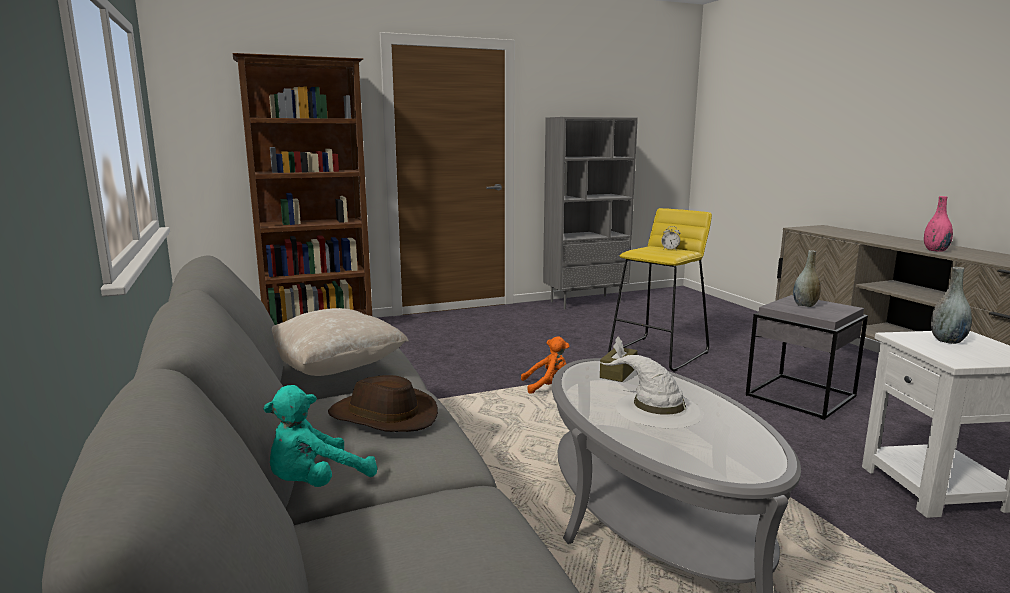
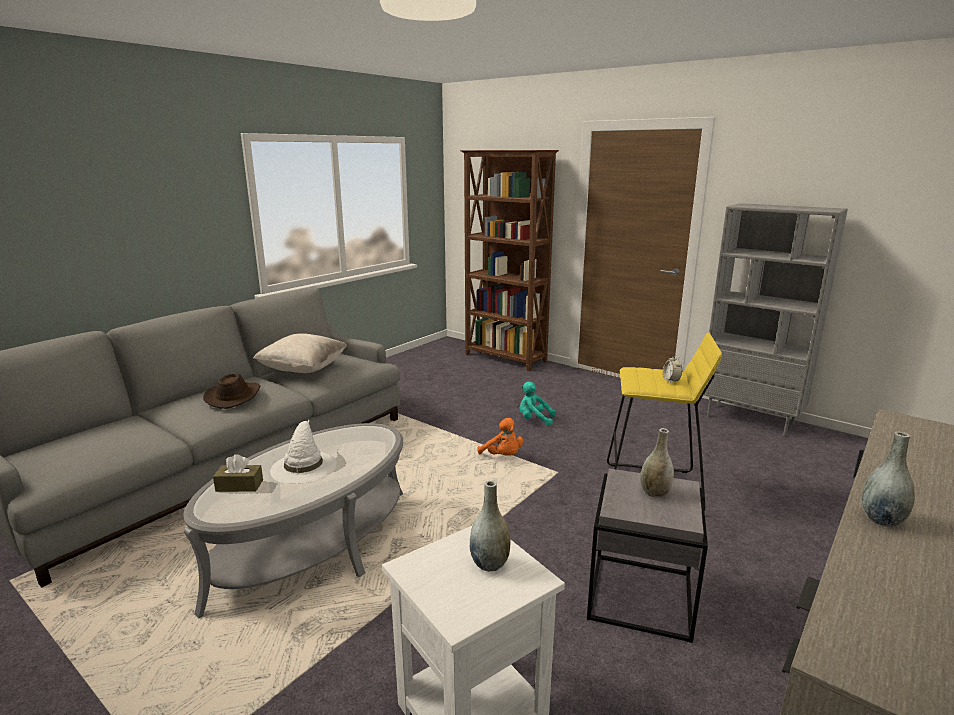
camera: 60 degrees right, 5 degrees up
turquoise plush toy [263,385,377,487] -> turquoise plush toy moved to [520,382,556,426]
brown tissue box [600,336,638,382] -> brown tissue box moved to [213,454,263,492]
pink vase [924,196,953,252] -> grey vase [862,432,915,527]

